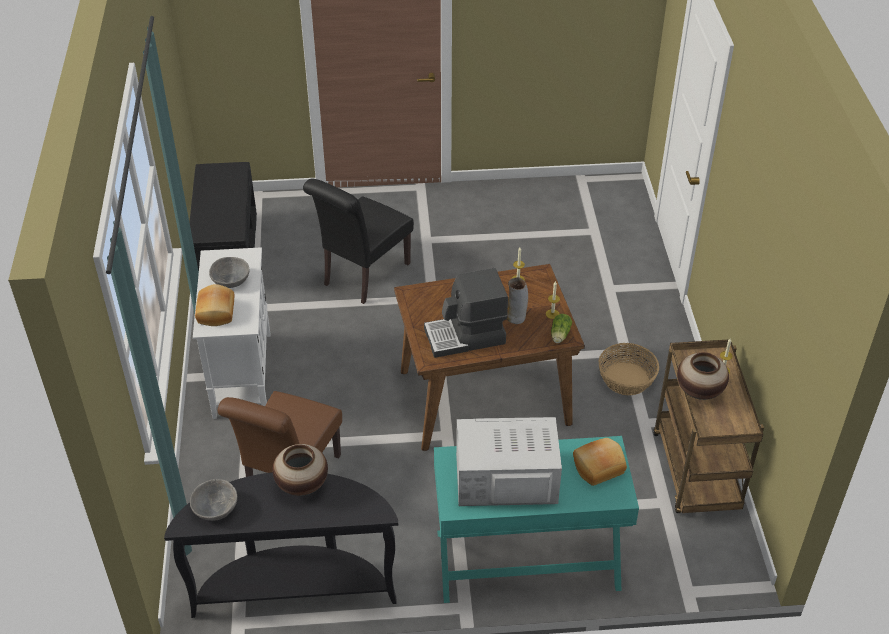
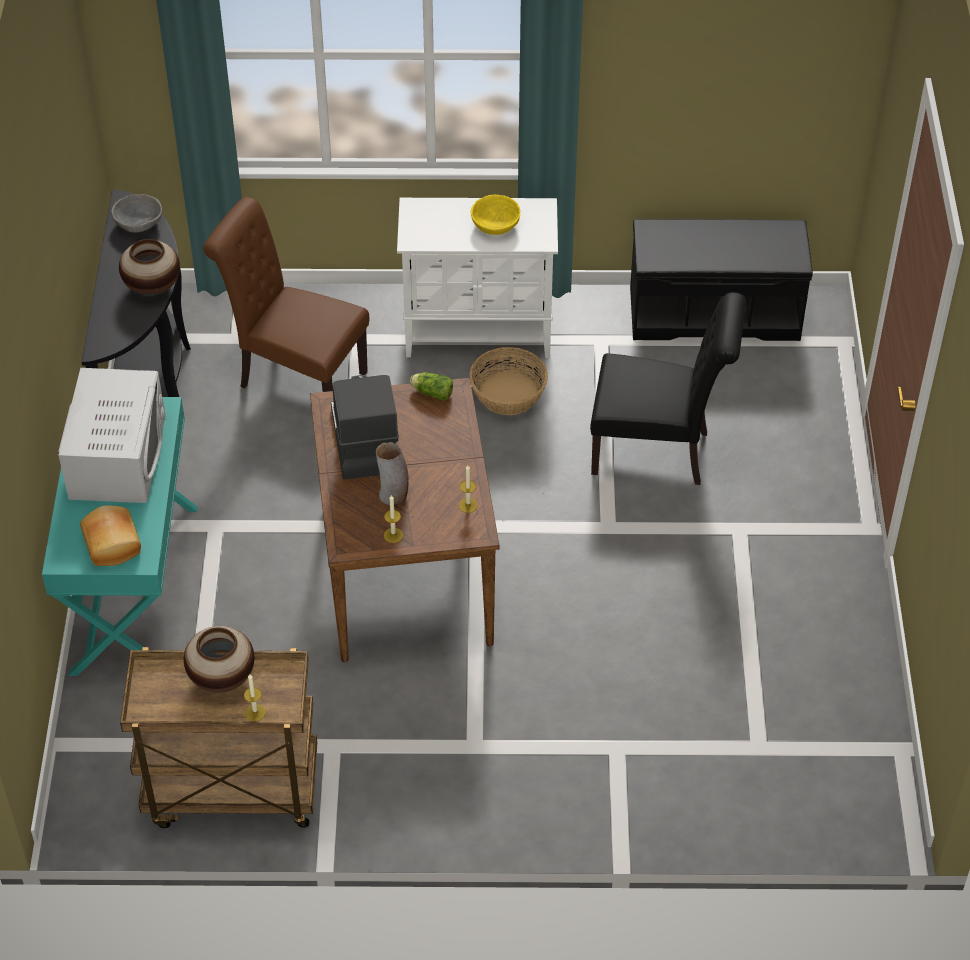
camera: 95 degrees right, 5 degrees up
bread [195,284,235,326] -> none
grey bowl [209,257,250,288] -> yellow bowl [470,195,520,235]
black chair [303,179,414,304] -> black chair turned 150 degrees clockwise [590,292,746,485]
lettuce [551,314,572,343] -> lettuce moved to [410,372,453,401]
basket [599,343,659,395] -> basket moved to [469,347,548,415]

